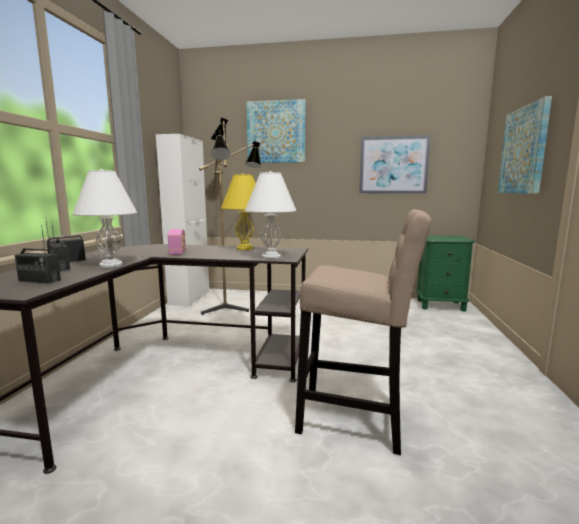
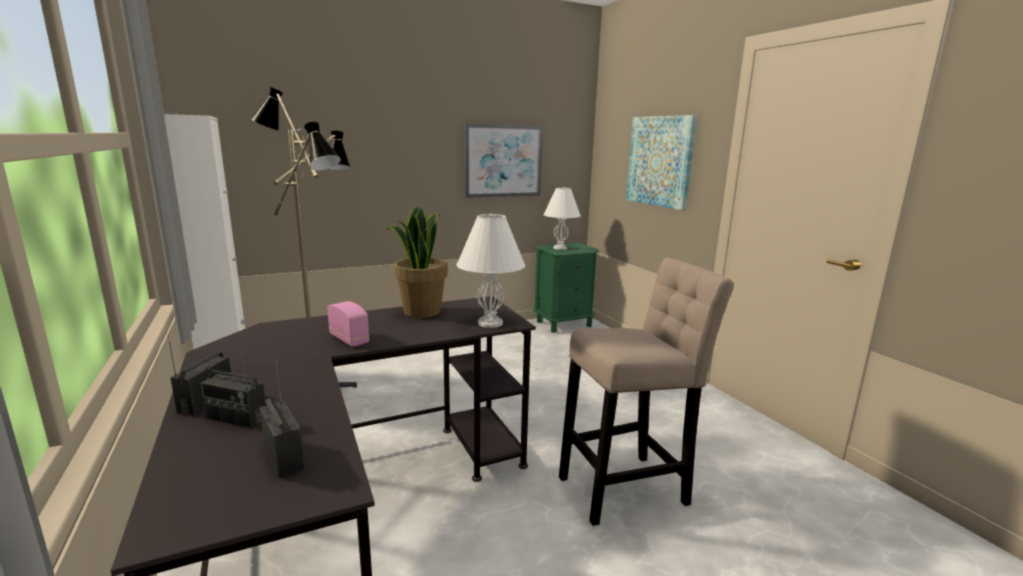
camera: 35 degrees left, 5 degrees up
radio [15,225,61,284] -> radio turned 105 degrees counterclockwise [260,358,305,478]
white table lamp [72,169,137,268] -> white table lamp moved to [543,187,581,250]
yellow table lamp [221,173,256,250] -> potted plant [387,206,448,318]
picture [246,99,306,163] -> none

